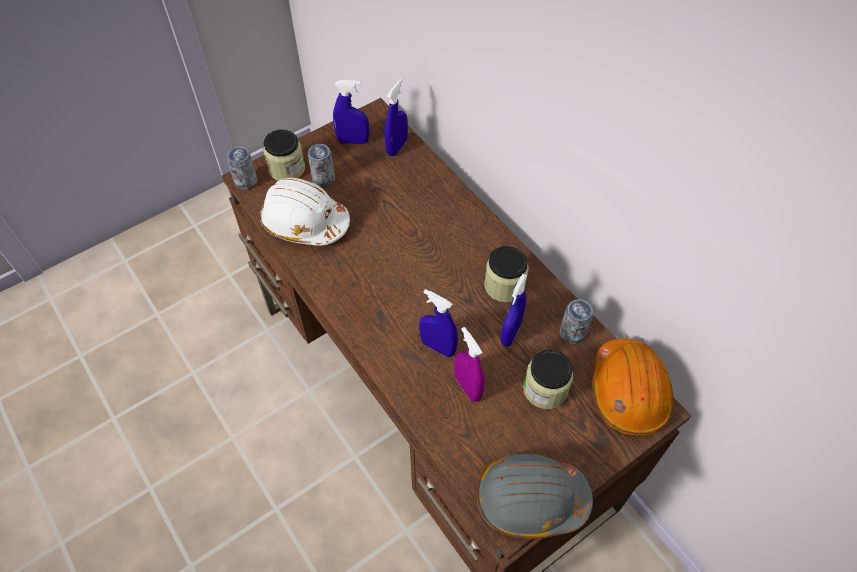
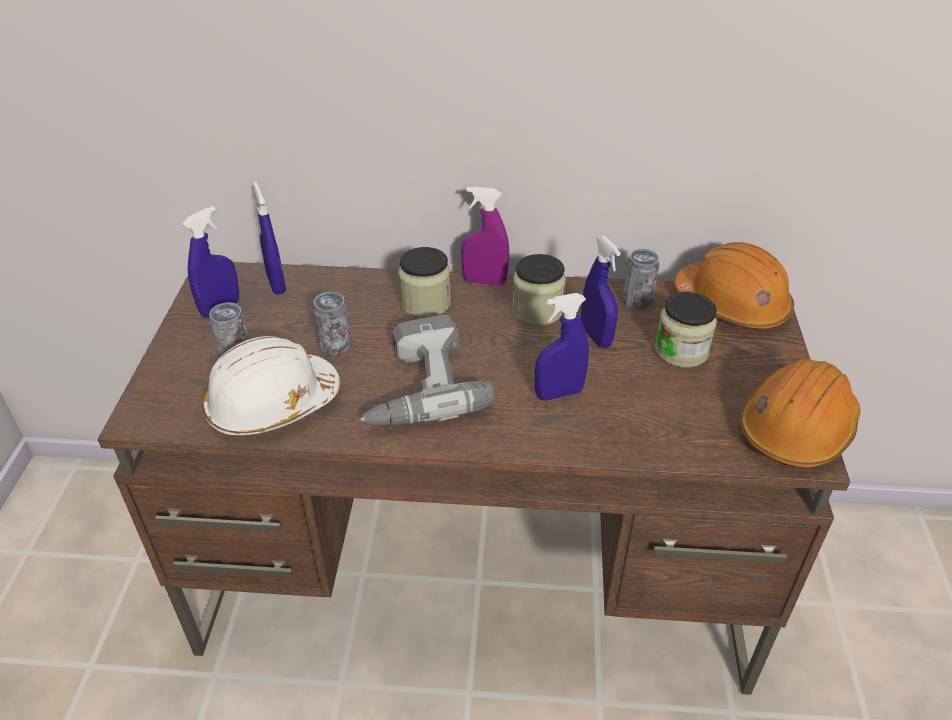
camera: 50 degrees left, 15 degrees down
can [227,147,257,190] -> can moved to [313,292,352,356]
jar [263,130,305,181] -> jar moved to [398,247,451,318]
purple spray bottle [454,327,485,402] -> purple spray bottle moved to [461,186,509,286]
grey hard hat [477,453,593,539] -> orange hard hat [741,358,861,467]
none -> power drill [360,315,495,426]

